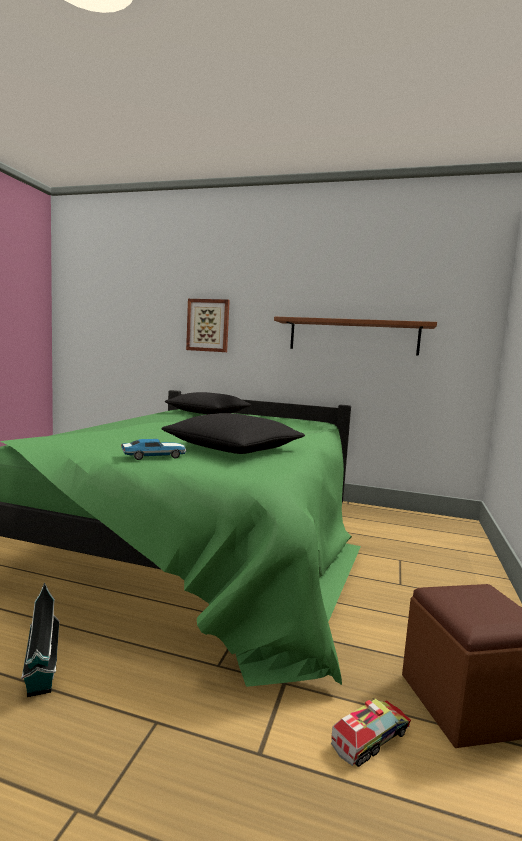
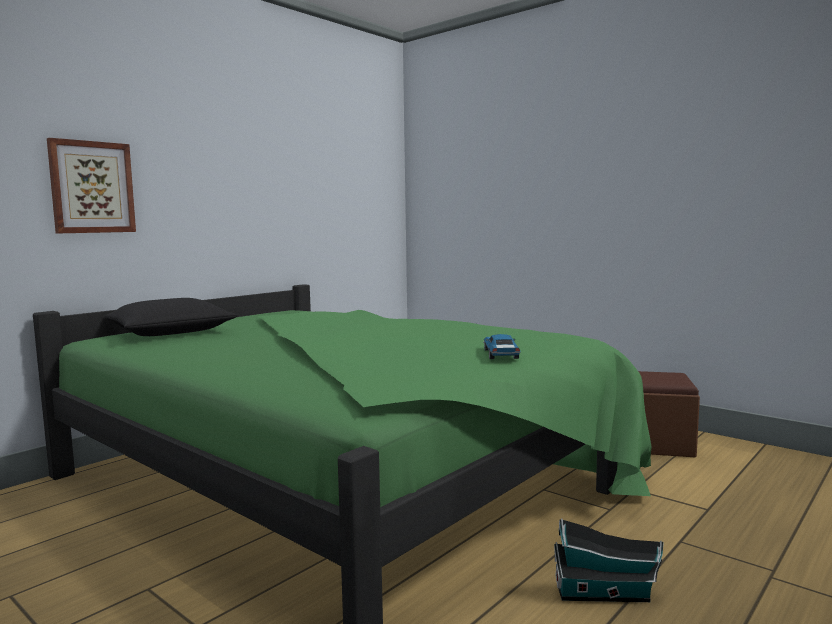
camera: 65 degrees left, 0 degrees up
black pillow [162,413,305,454] -> none
brown shelf [274,316,437,356] -> none
toy truck [331,699,411,767] -> none

